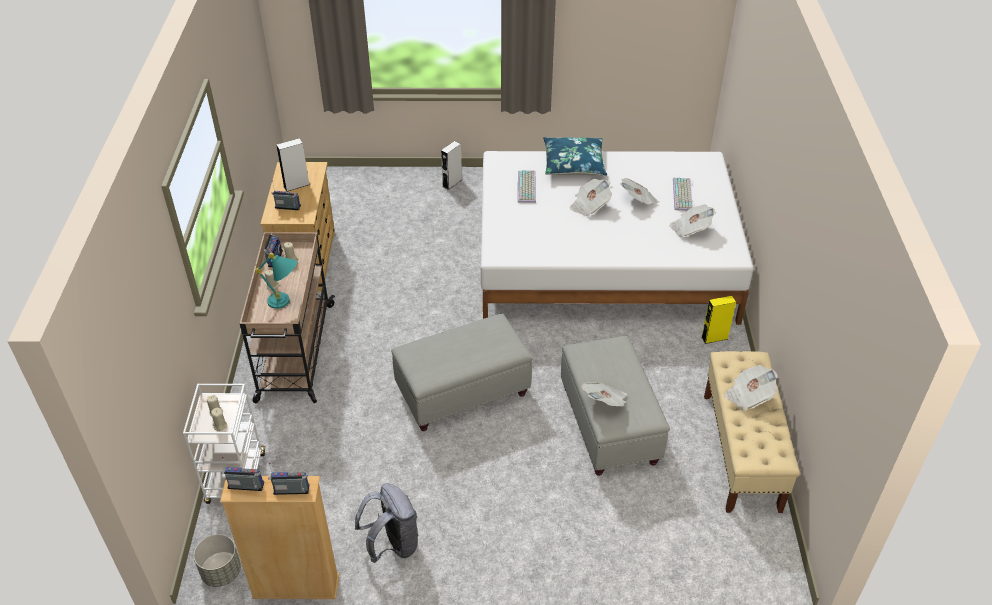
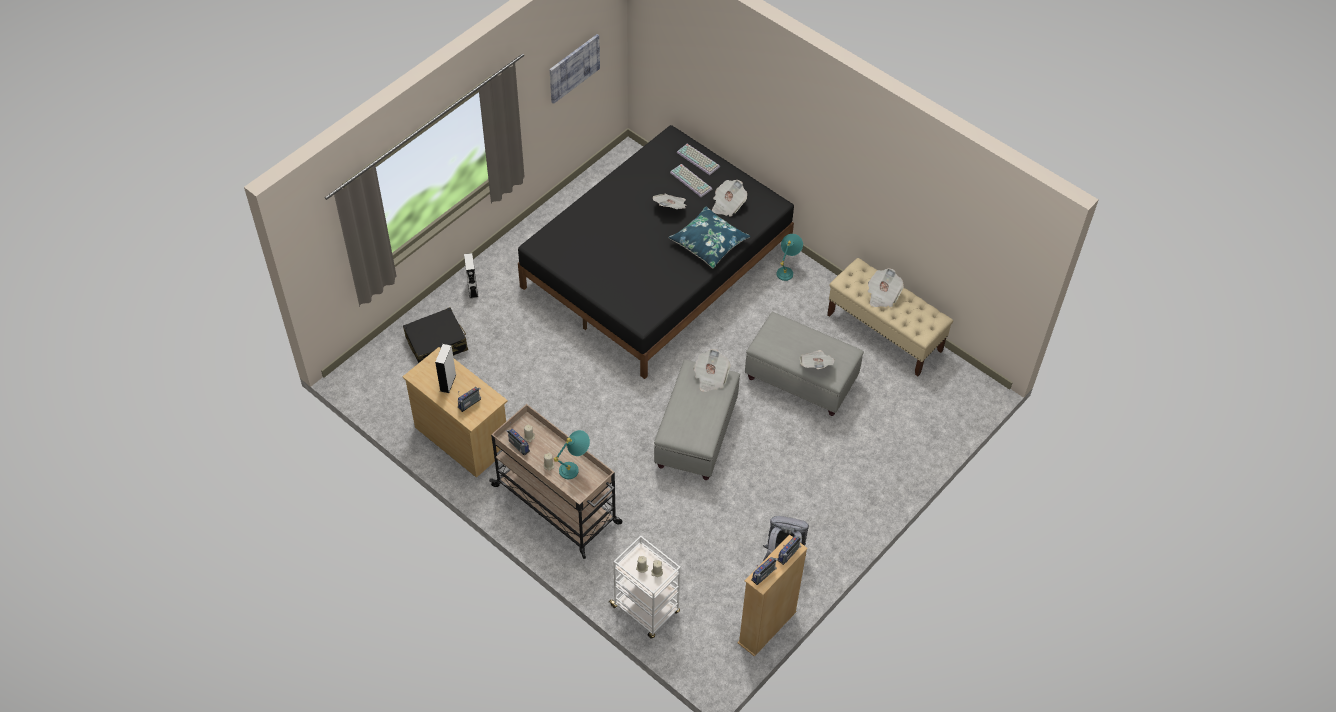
camera: 50 degrees left, 10 degrees up
grey planter [194,534,241,587] -> none
white bed [481,151,754,325] -> black bed [518,125,794,379]
keyboard [518,170,536,203] -> keyboard moved to [677,144,720,175]
blue pillow [543,137,607,176] -> blue pillow moved to [668,206,751,269]
newspaper [570,179,612,216] -> newspaper moved to [693,349,730,392]
yellow speaker [701,296,736,344] -> turquoise table lamp [777,234,803,281]
none -> black suitcase [403,307,468,363]
none -> picture [550,34,600,104]

